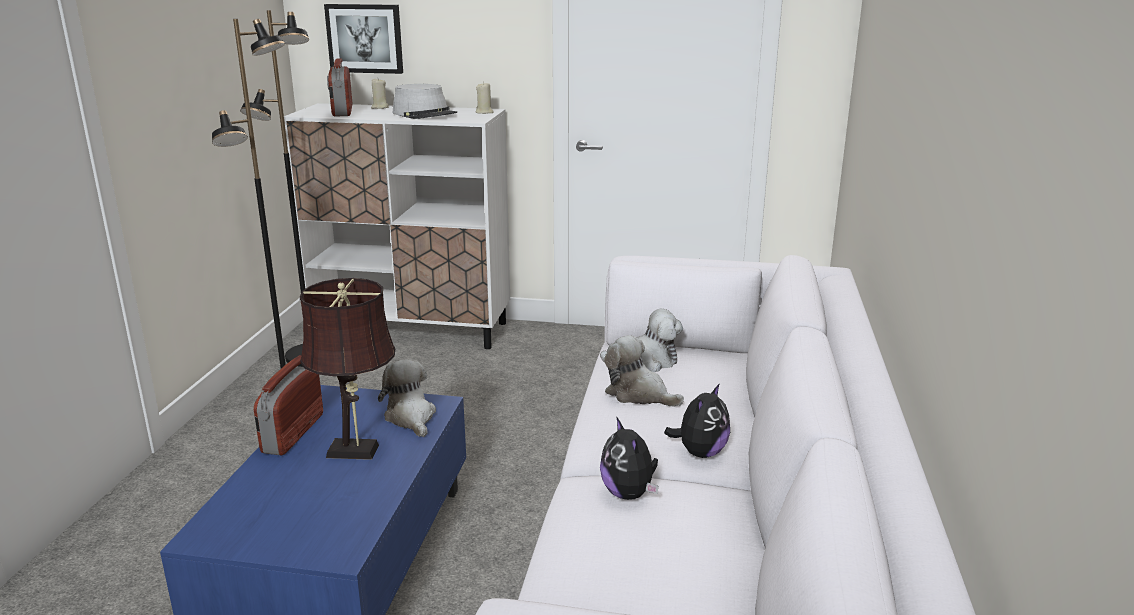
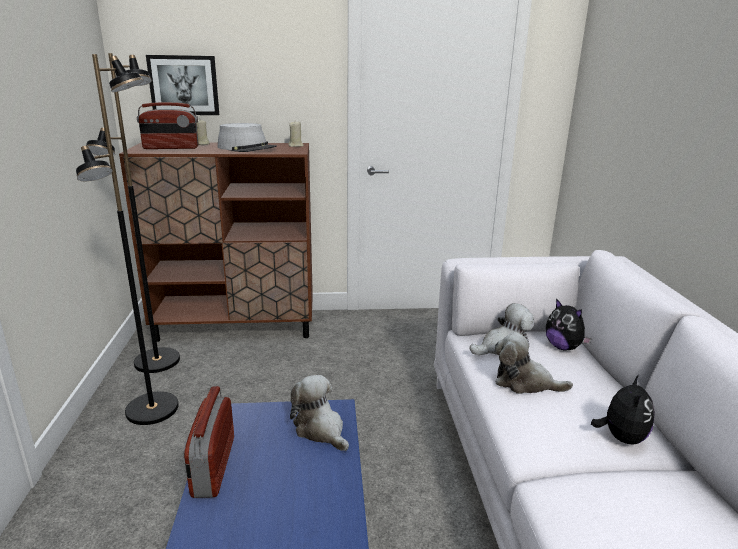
camera: 15 degrees left, 0 degrees up
white cabinet [284,103,510,349] -> brown cabinet [119,142,313,342]
brown table lamp [300,278,395,460] -> none
radio [327,59,352,117] -> radio turned 75 degrees counterclockwise [137,102,198,149]
plush toy [600,418,658,500] -> plush toy moved to [546,298,592,351]

